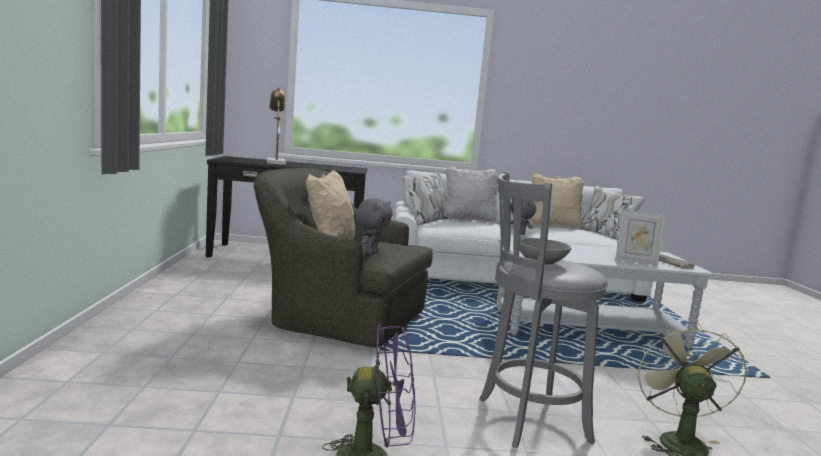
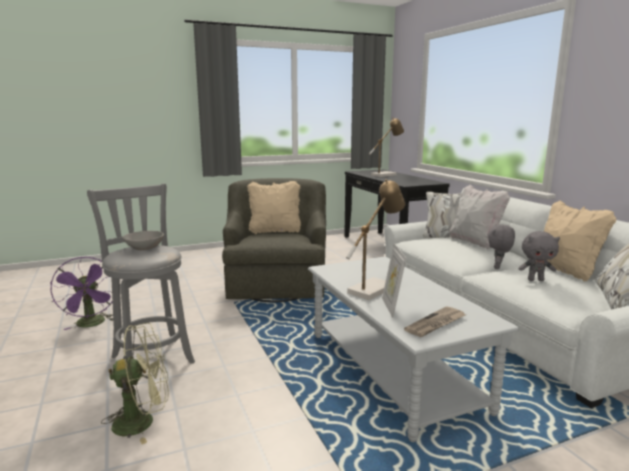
camera: 70 degrees right, 5 degrees up
grey plush toy [356,198,393,254] -> grey plush toy moved to [518,231,560,281]
none -> table lamp [346,179,405,300]

